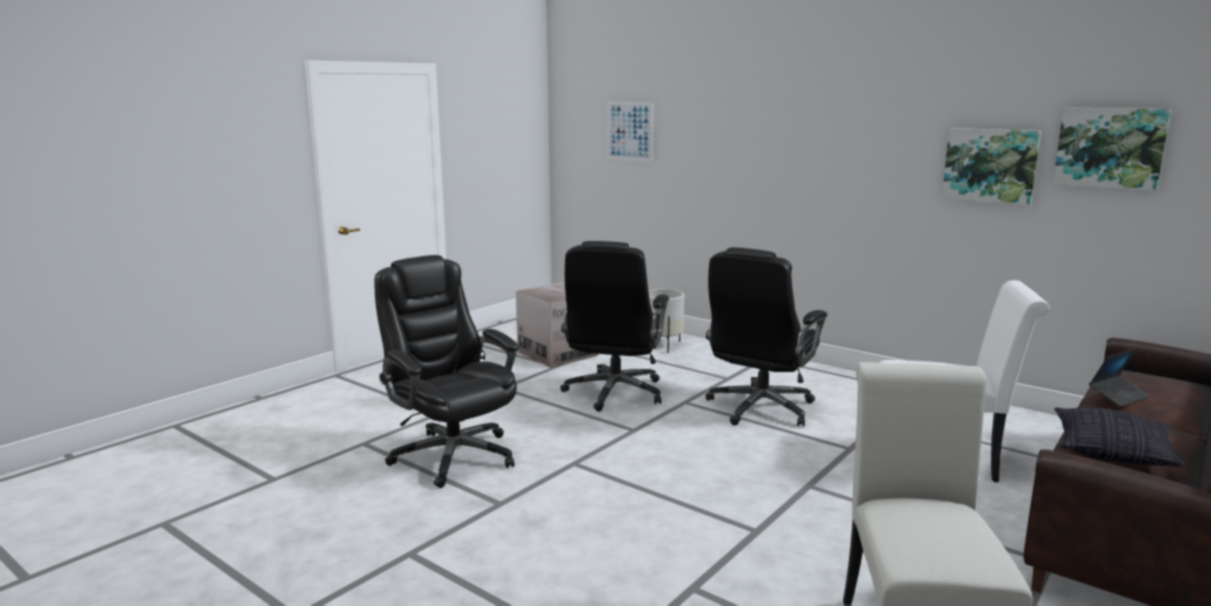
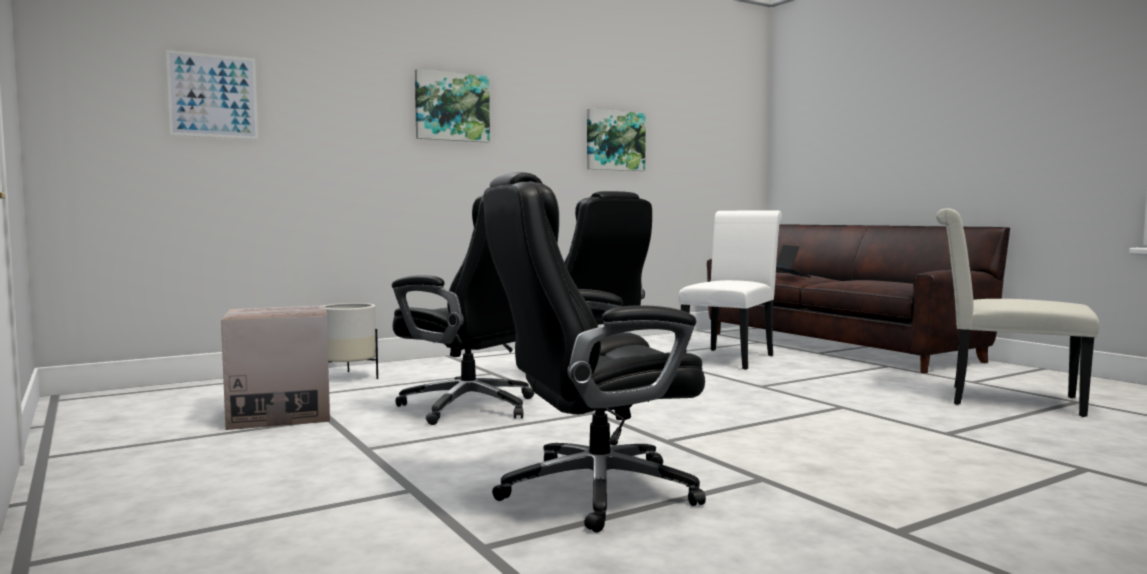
camera: 70 degrees left, 10 degrees down
picture [1053,107,1171,191] -> picture moved to [415,69,490,143]
pillow [1054,407,1186,467] -> none

